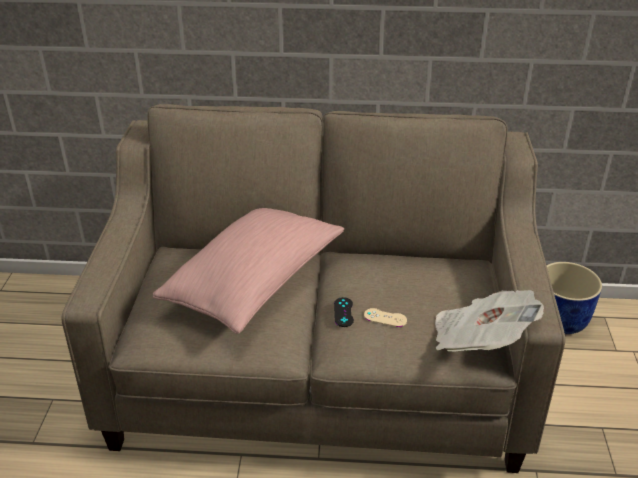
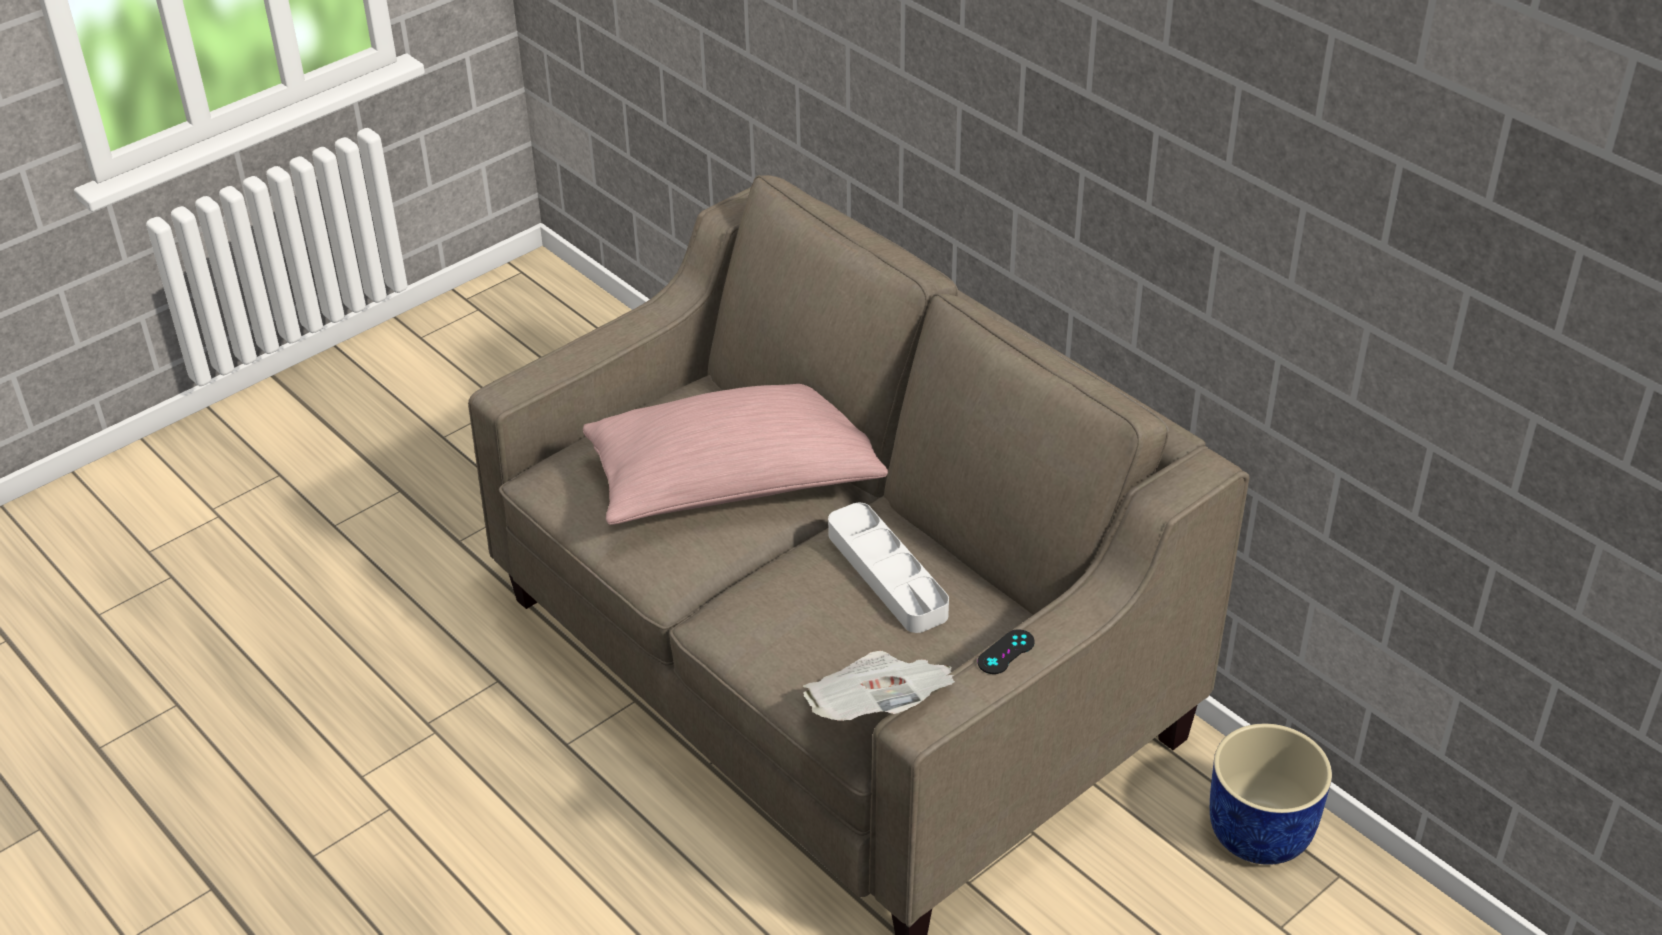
camera: 45 degrees right, 5 degrees up
black game controller [334,297,354,327] -> black game controller moved to [977,629,1035,674]
beige game controller [364,308,407,327] -> none
none -> grey tray [828,503,949,633]

